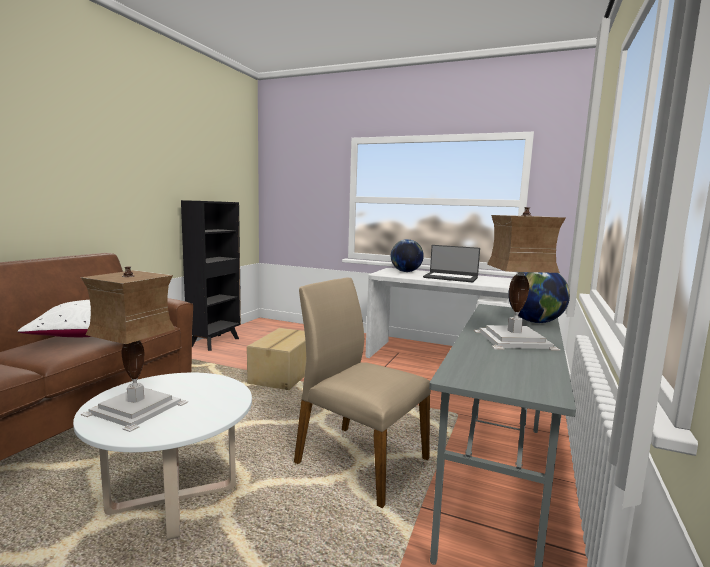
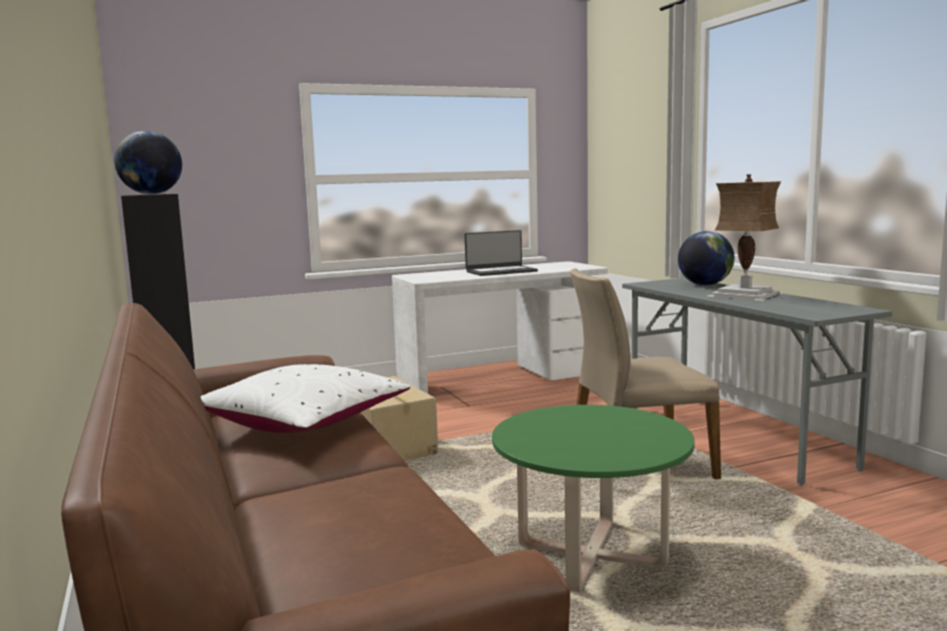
camera: 45 degrees left, 0 degrees up
white coffee table [73,373,252,540] -> green coffee table [492,405,695,592]
table lamp [81,266,188,432] -> none
globe [391,239,424,272] -> globe moved to [114,131,182,194]

